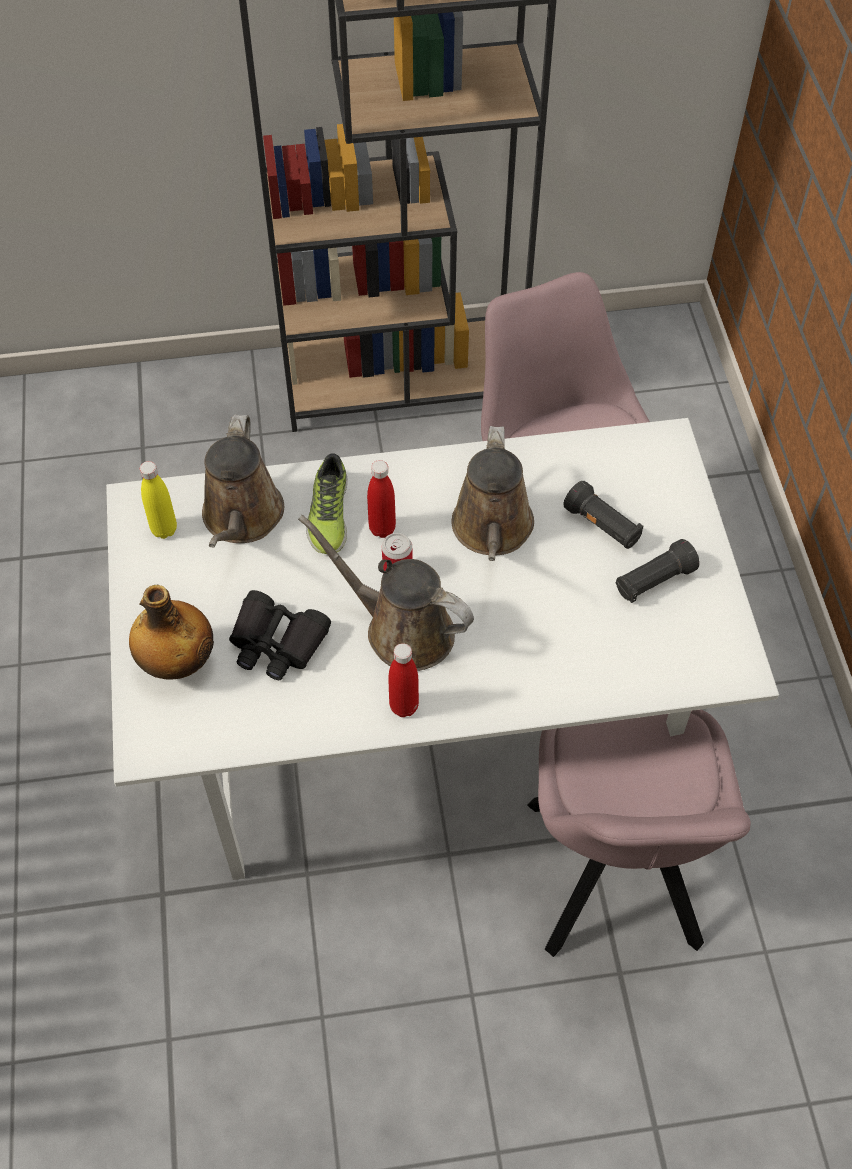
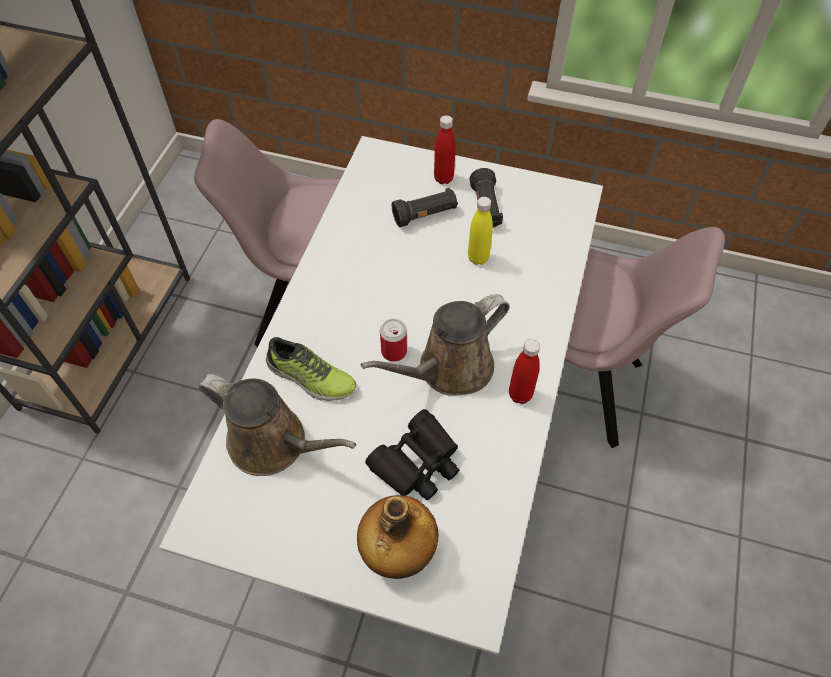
camera: 65 degrees left, 0 degrees up
yellow bottle [140,461,177,539] -> yellow bottle moved to [468,197,493,265]
red bottle [367,460,396,538] -> red bottle moved to [434,115,456,184]
brown watering can [452,426,534,561] -> none

